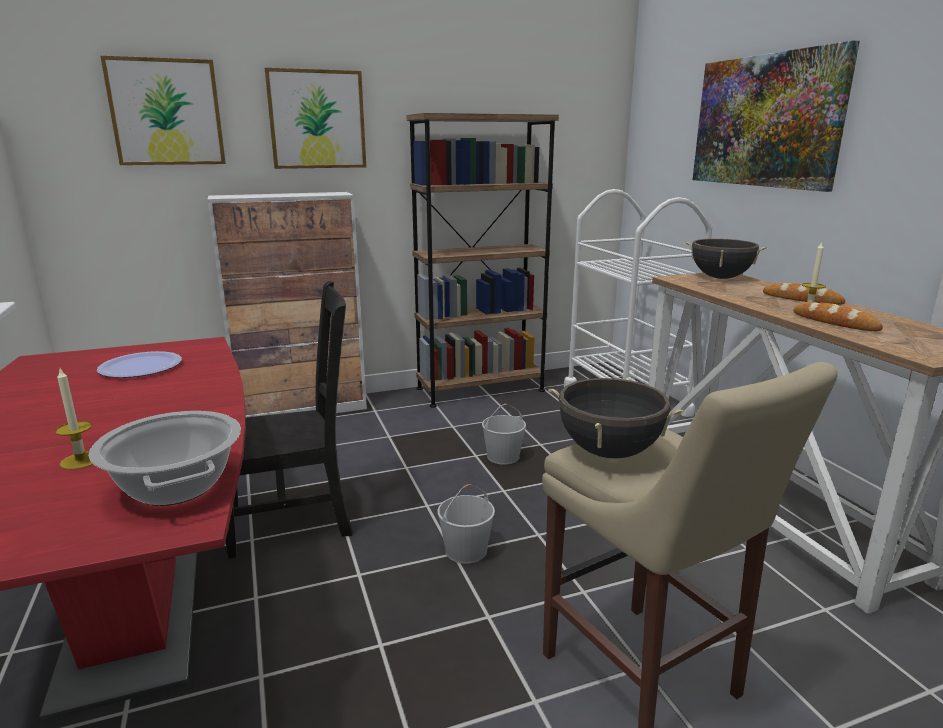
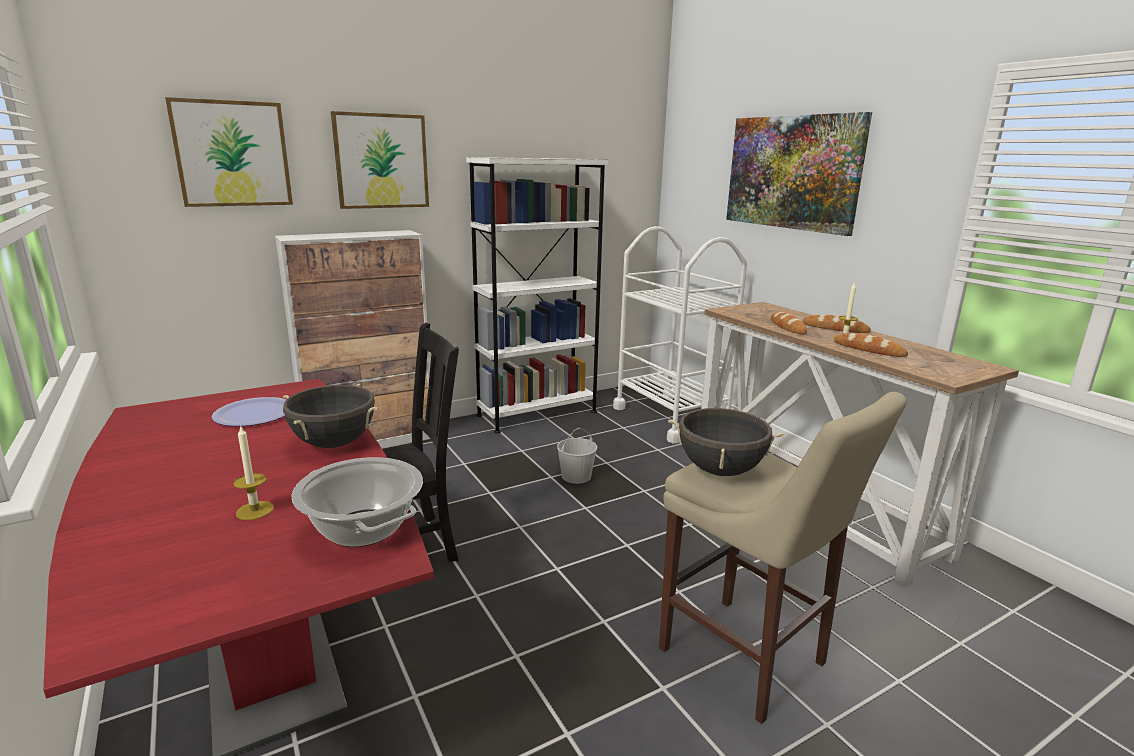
camera: 10 degrees left, 0 degrees up
brown bookcase [406,113,559,408] -> white bookcase [466,157,608,433]
white bucket [438,484,495,564] -> none
black cooking pot [685,239,768,279] -> black cooking pot moved to [283,384,378,448]
none -> bread [771,312,807,334]

